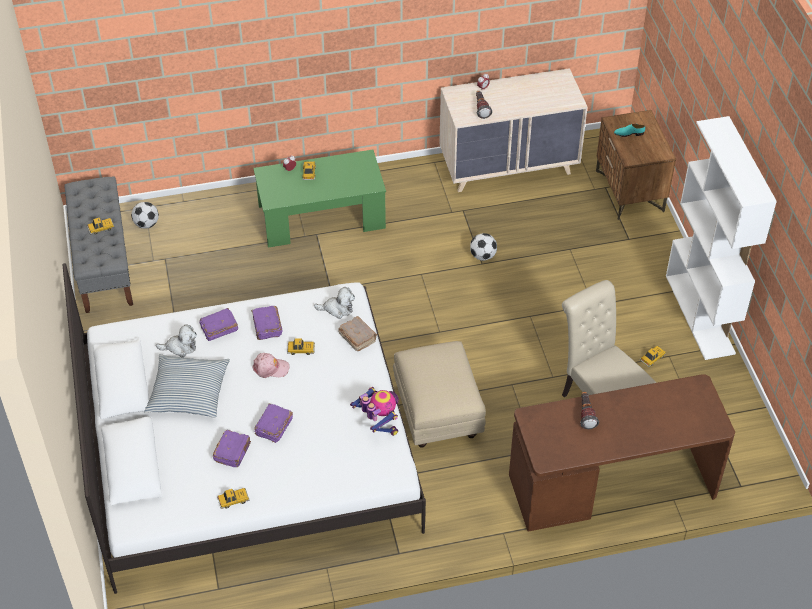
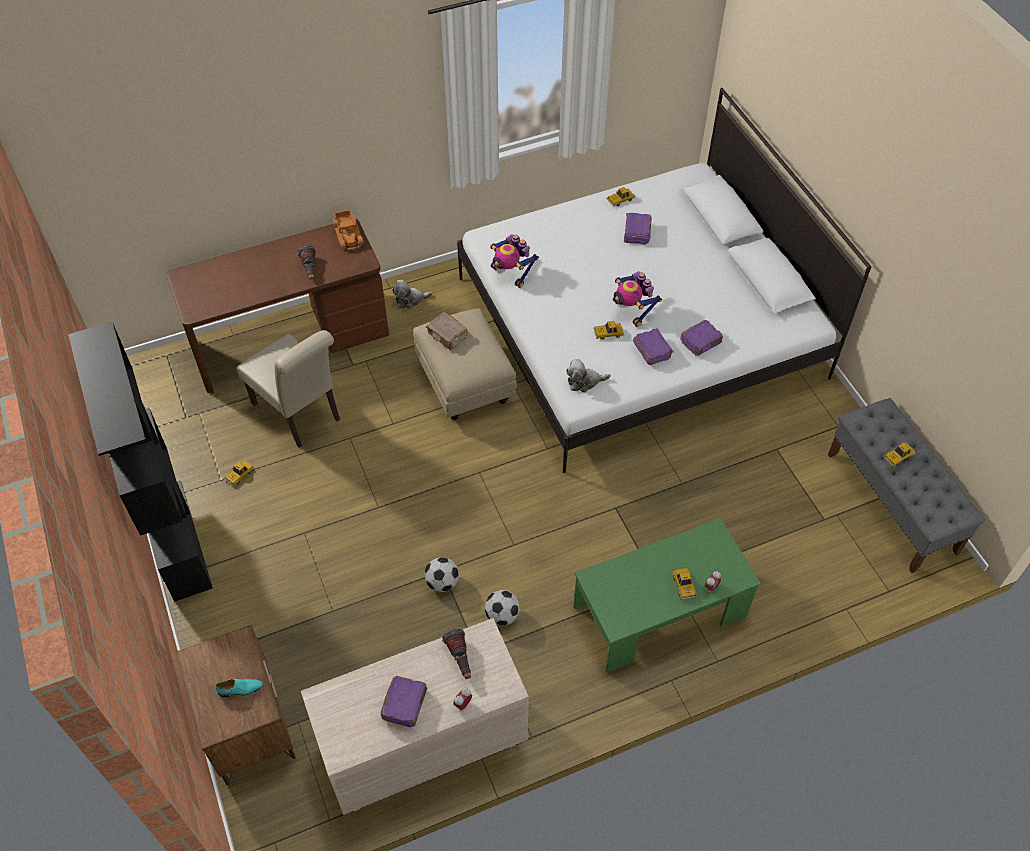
camera: 170 degrees right, 5 degrees up
football [131,202,159,229] -> football moved to [485,590,520,626]
pillow [144,354,230,418] -> none
plush toy [156,324,197,357] -> plush toy moved to [392,280,433,309]
pink cap [252,353,290,378] -> toy robot [613,271,662,327]
purple book [254,404,293,443] -> purple book moved to [380,676,427,727]
brown book [338,316,377,351] -> brown book moved to [426,312,468,350]
white bookcase [666,116,777,360] -> black bookcase [68,322,213,602]
none -> toy truck [333,210,364,250]

